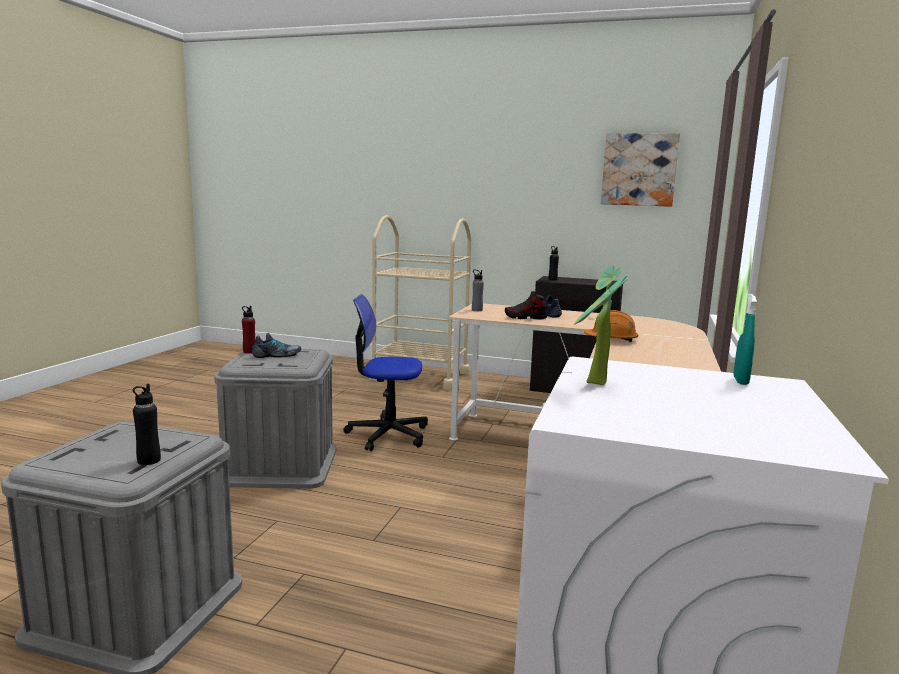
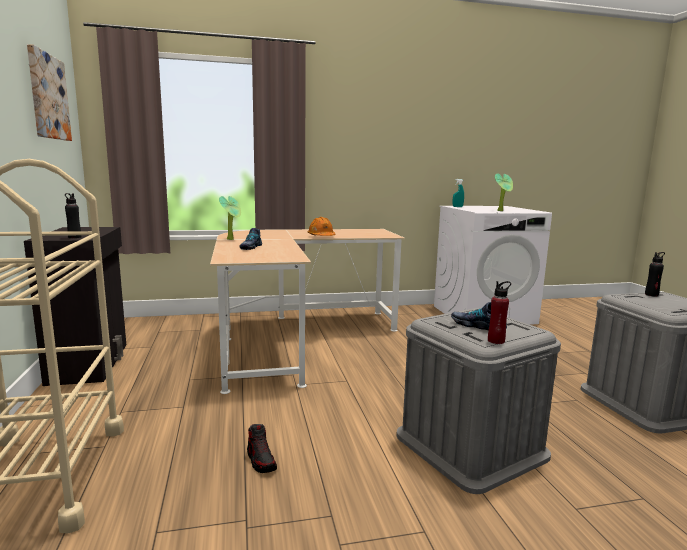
camera: 120 degrees left, 0 degrees up
office chair [343,294,428,451] -> none
grey bottle [472,270,484,311] -> none
shoe [505,291,548,319] -> shoe moved to [247,424,277,473]

